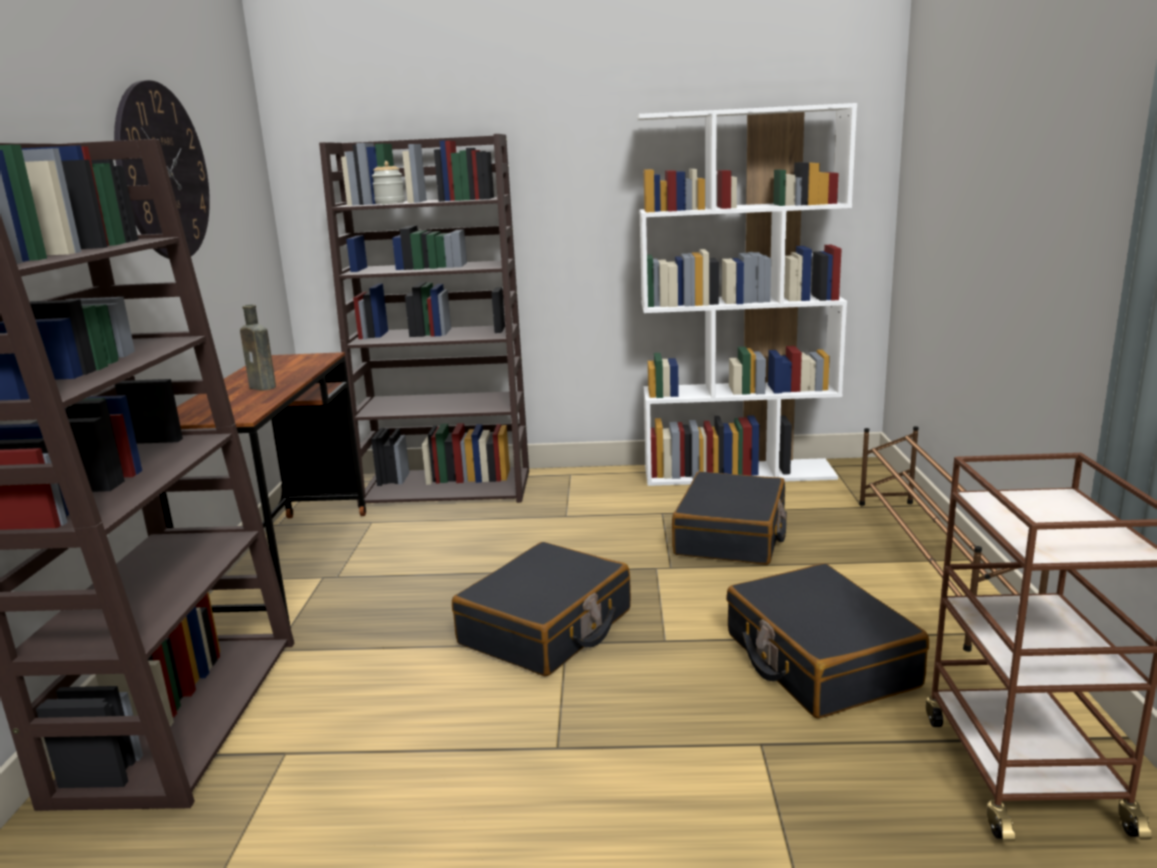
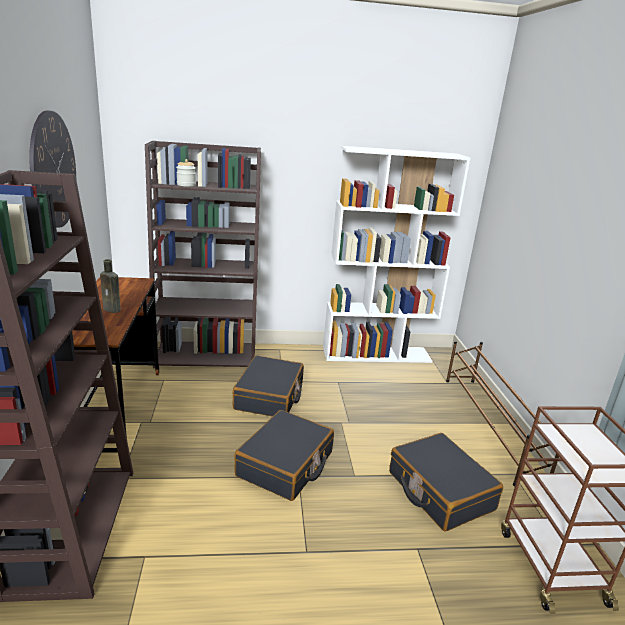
camera: 10 degrees left, 5 degrees up
black suitcase [672,471,787,565] -> black suitcase moved to [233,355,304,417]

